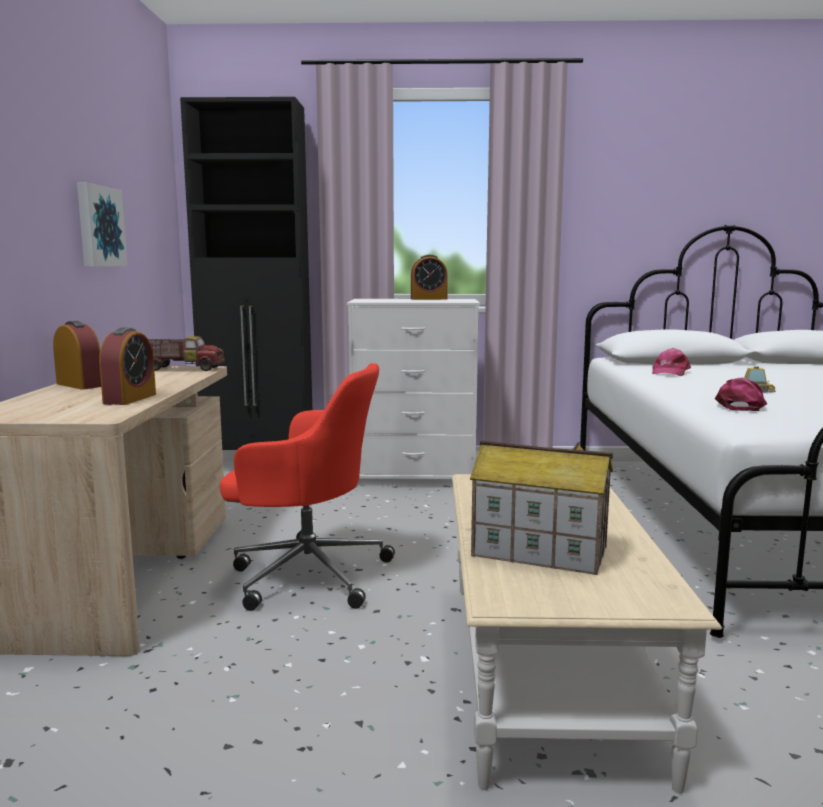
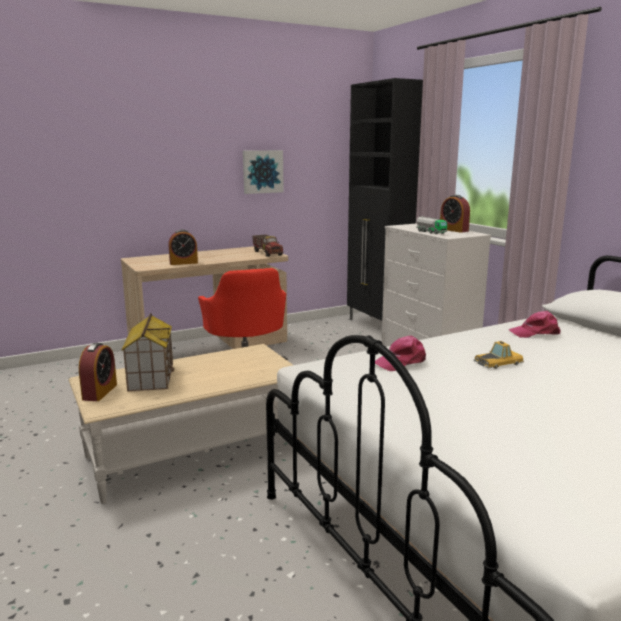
camera: 60 degrees right, 5 degrees up
alarm clock [53,321,101,390] -> alarm clock moved to [79,343,117,401]
pink cap [715,378,767,411] -> pink cap turned 150 degrees clockwise [375,335,426,371]
none -> toy truck [416,216,447,234]

